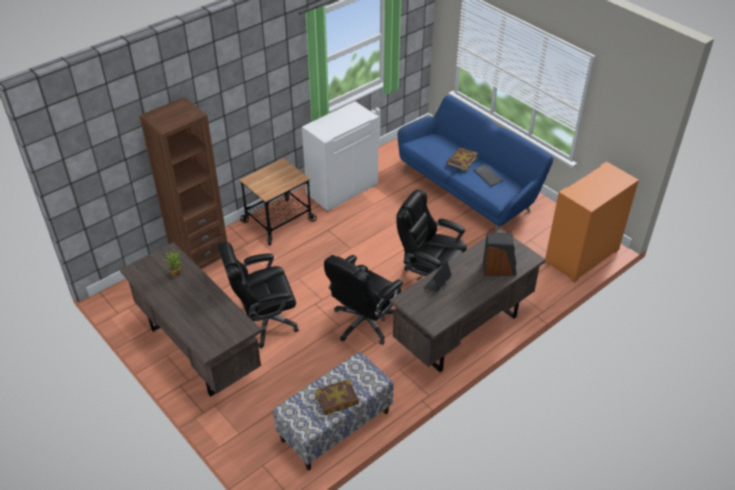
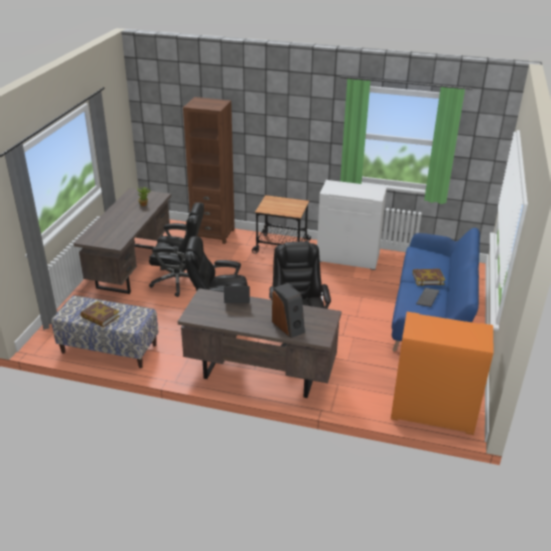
camera: 55 degrees right, 10 degrees down
black office chair [217,242,299,348] -> black office chair turned 150 degrees clockwise [149,202,204,297]

